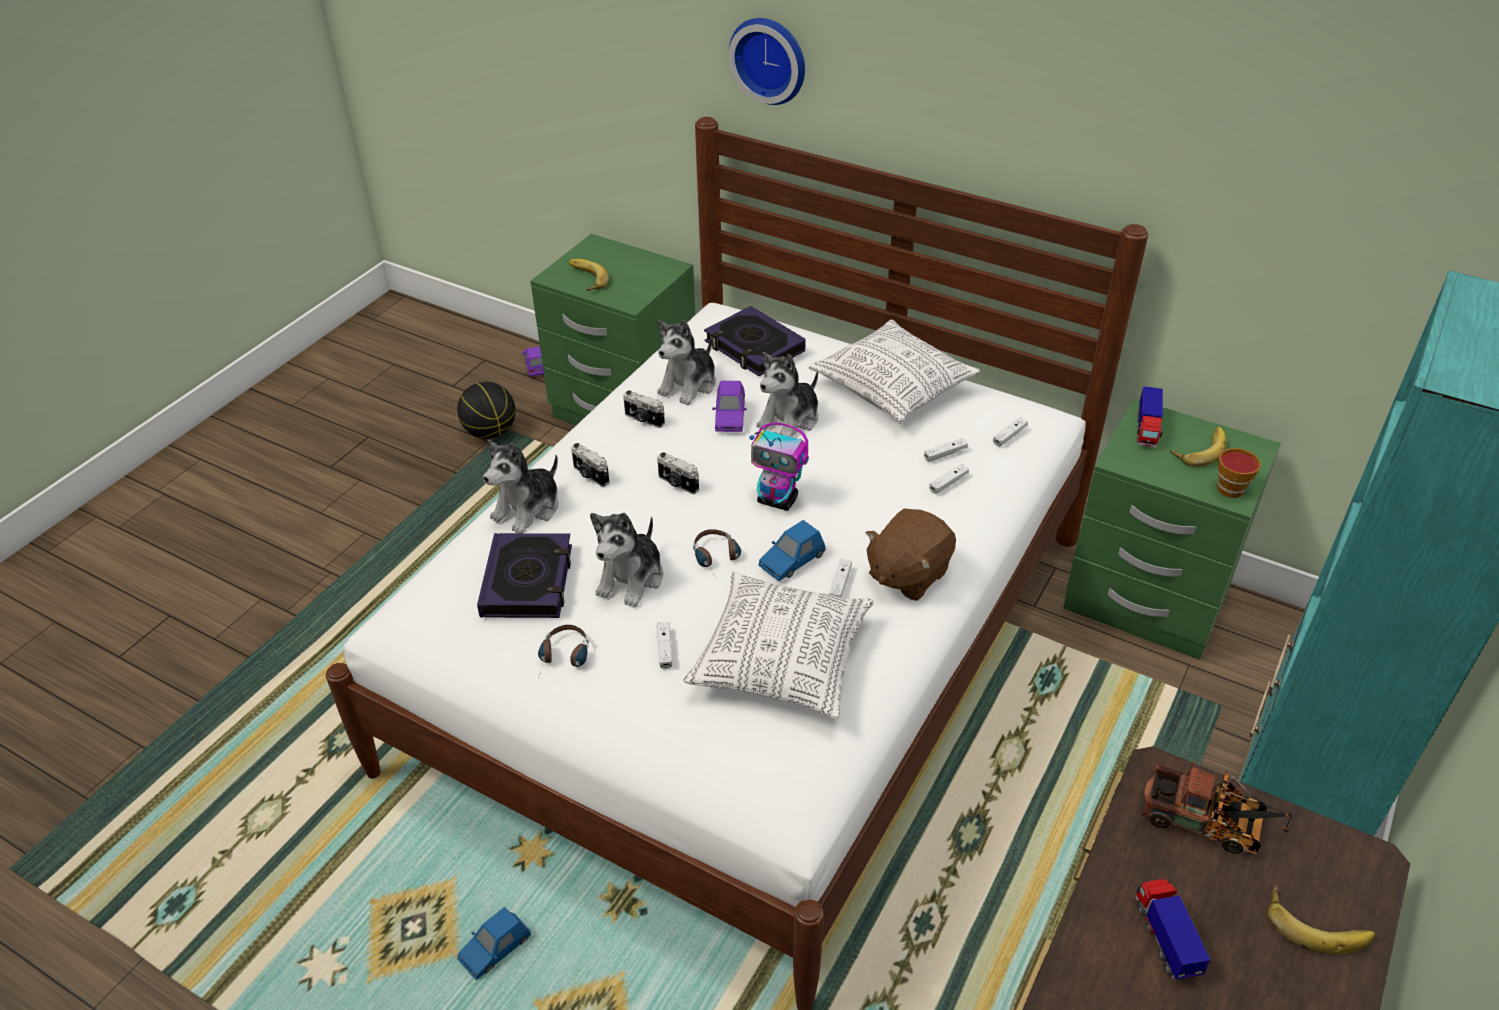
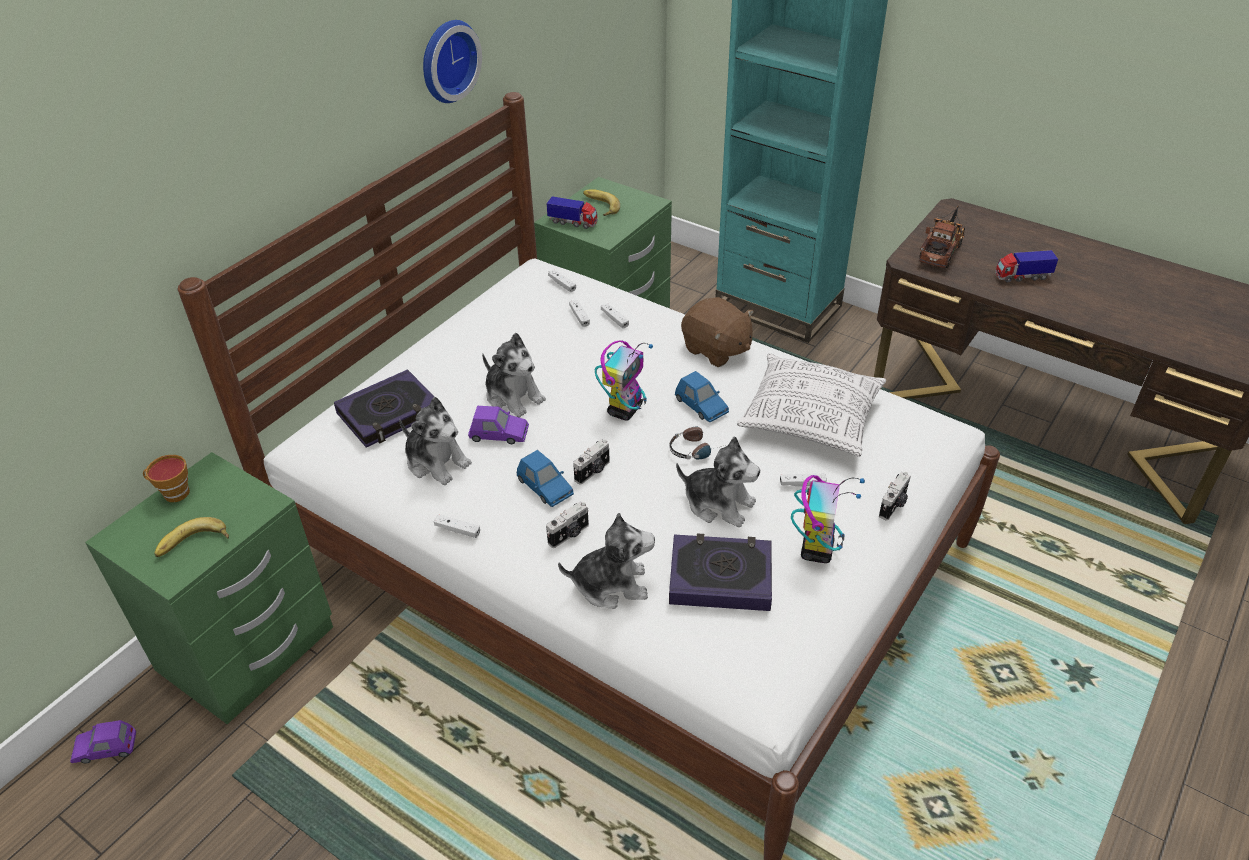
camera: 85 degrees left, 0 degrees up
basketball [457,382,516,439] -> none
blue toy car [457,907,531,980] -> blue toy car moved to [517,450,574,507]
plush toy [483,440,558,533] -> plush toy turned 45 degrees counterclockwise [558,513,655,609]
headphones [538,625,589,676] -> toy robot [791,475,865,563]
camera [623,390,665,428] -> camera moved to [879,472,911,520]
wall clock [728,18,805,105] -> wall clock moved to [423,20,482,103]
pillow [808,319,980,424] -> none
white game controller [829,559,852,597] -> white game controller moved to [434,515,480,538]
cup [1217,448,1261,498] -> cup moved to [143,455,190,502]
banana [1268,885,1375,954] -> none

